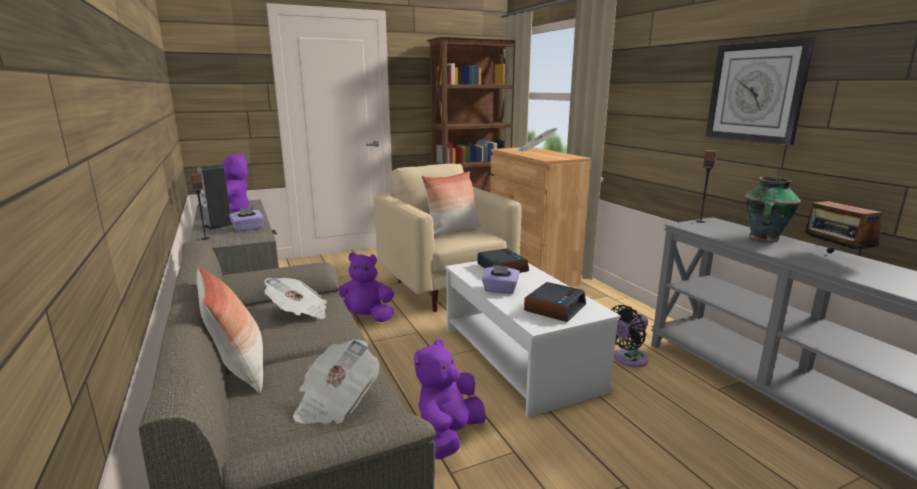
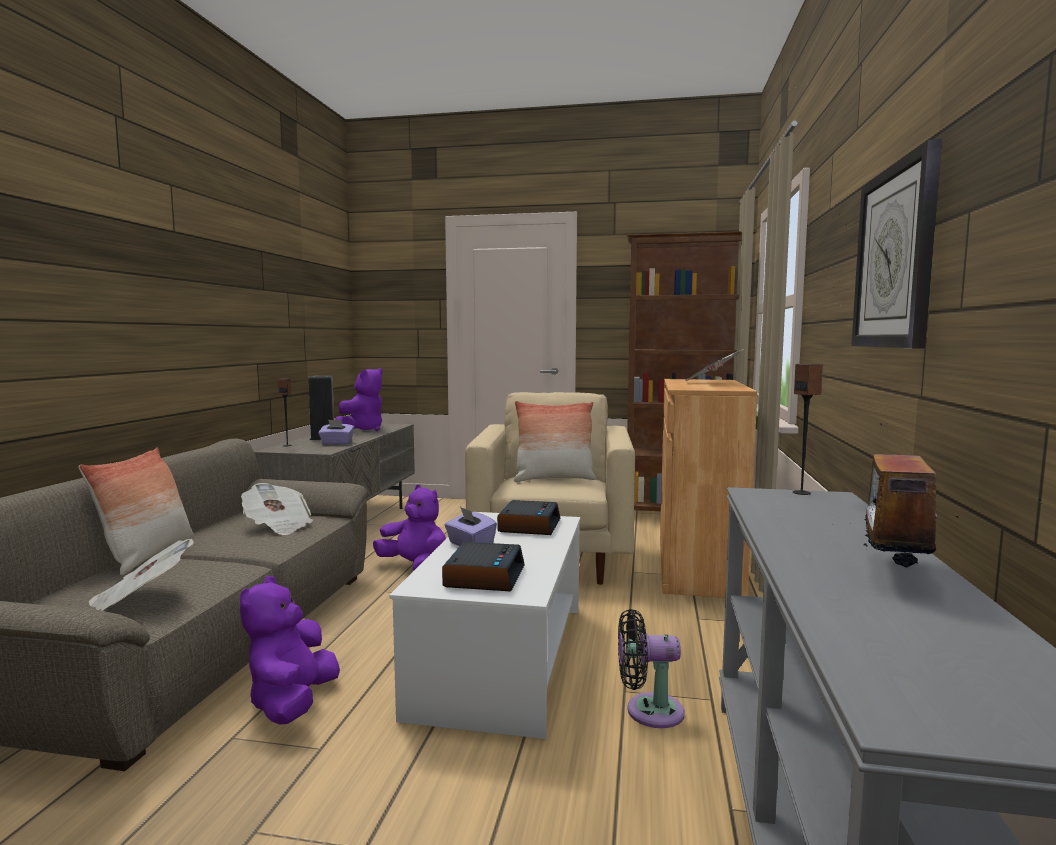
camera: 35 degrees right, 10 degrees down
purple plush toy [414,339,486,460] -> purple plush toy turned 60 degrees counterclockwise [240,576,340,725]
alarm clock [524,282,586,322] -> alarm clock turned 60 degrees counterclockwise [442,542,525,591]
vase [744,177,801,242] -> none

